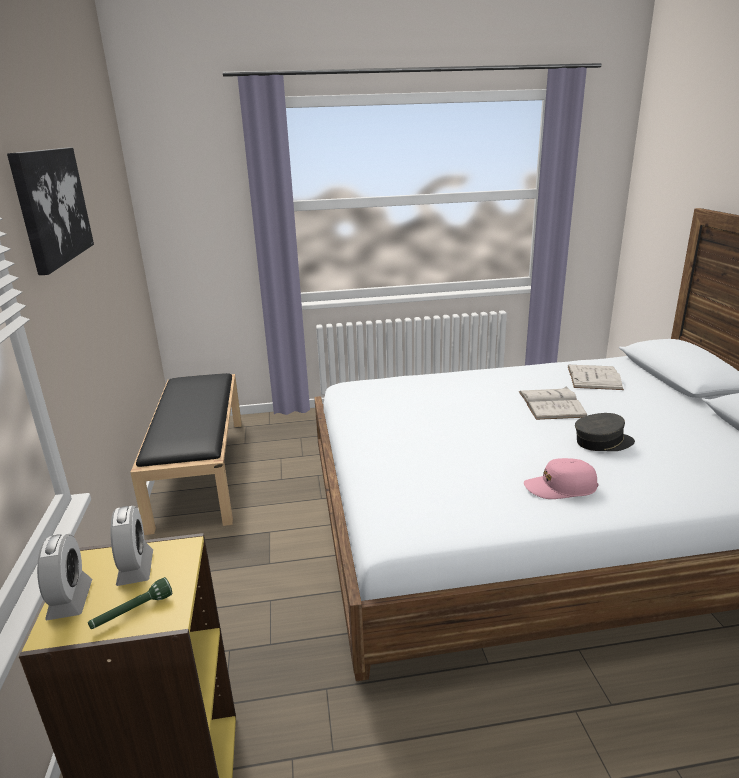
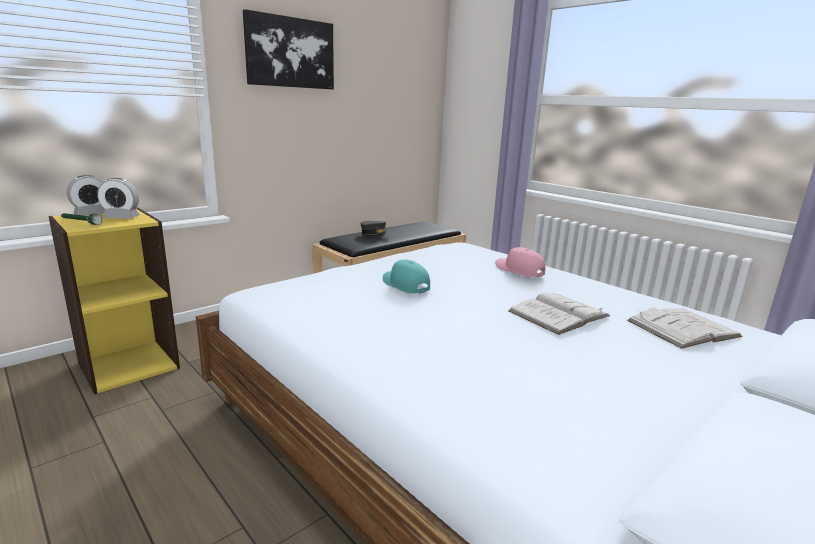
camera: 55 degrees right, 5 degrees down
alarm clock [111,506,153,586] -> alarm clock turned 45 degrees clockwise [97,178,139,219]
pink cap [524,458,599,499] -> pink cap moved to [495,247,545,277]
grey cap [575,413,635,451] -> grey cap moved to [361,221,390,240]
none -> turquoise cap [383,259,430,294]

